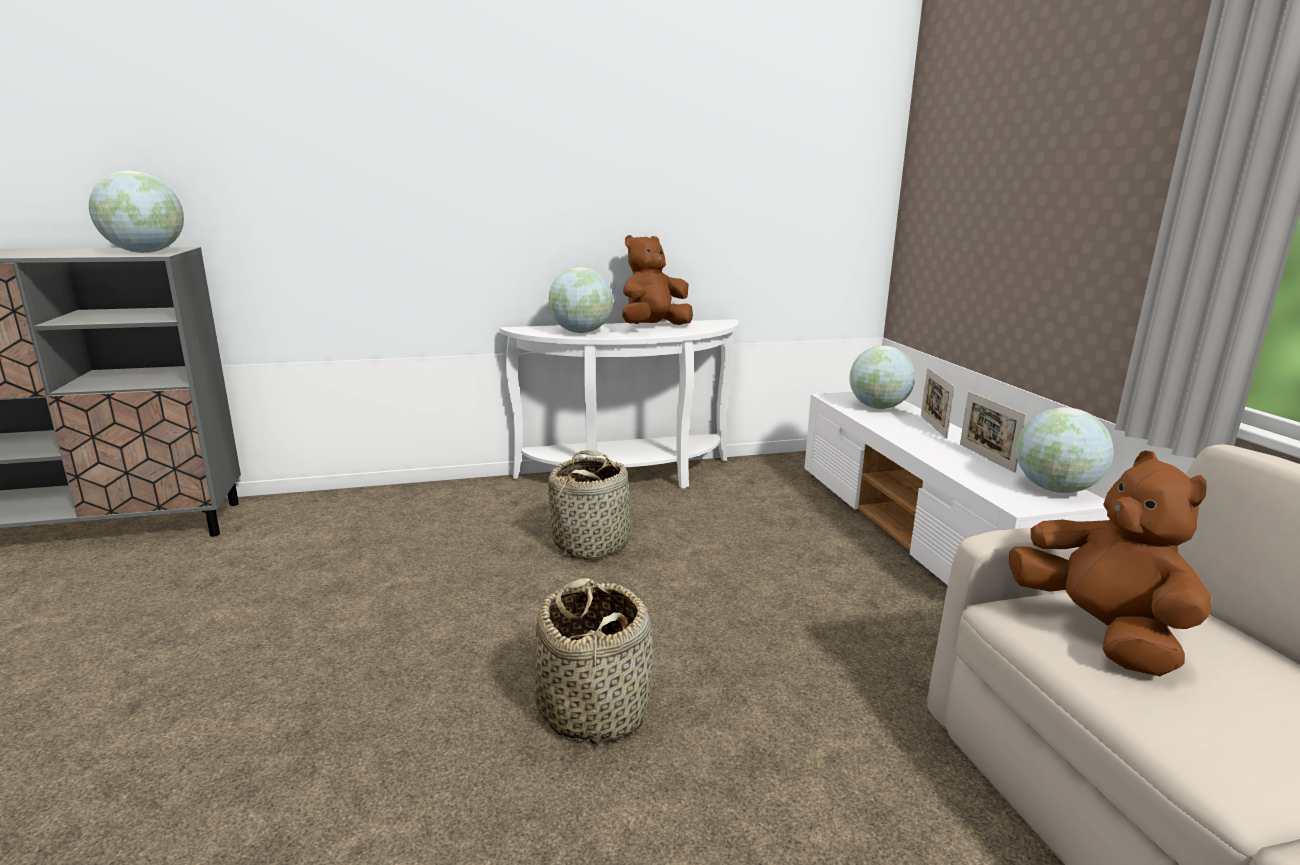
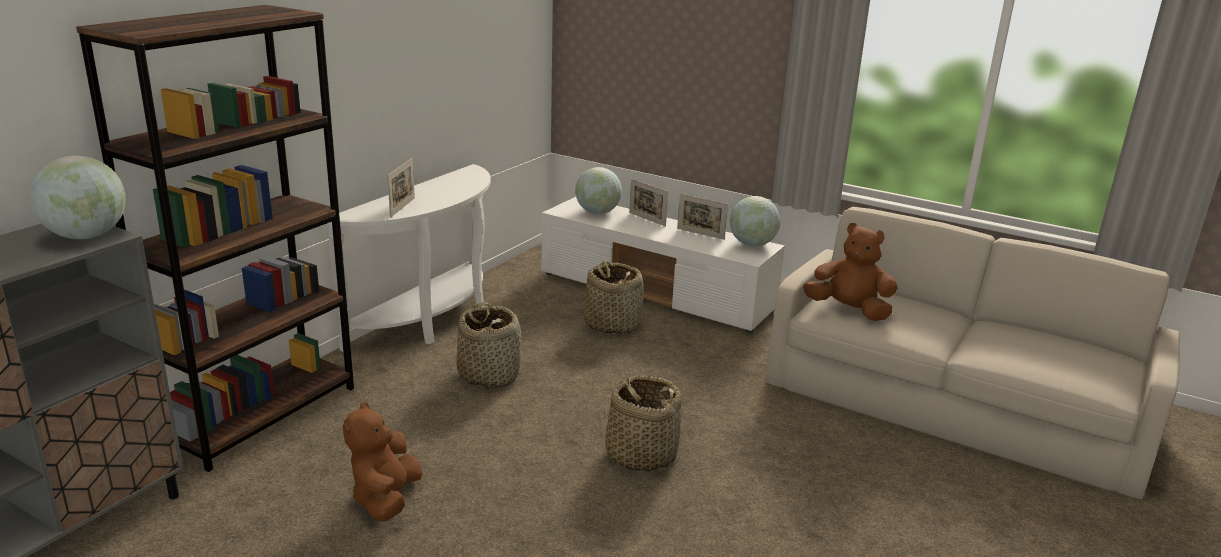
camera: 45 degrees left, 5 degrees up
globe [549,267,613,333] -> picture frame [387,158,415,218]
brown plush toy [622,235,693,325] -> brown plush toy moved to [343,401,423,521]
none -> brown bookcase [76,5,354,472]
none -> basket [584,260,644,335]

